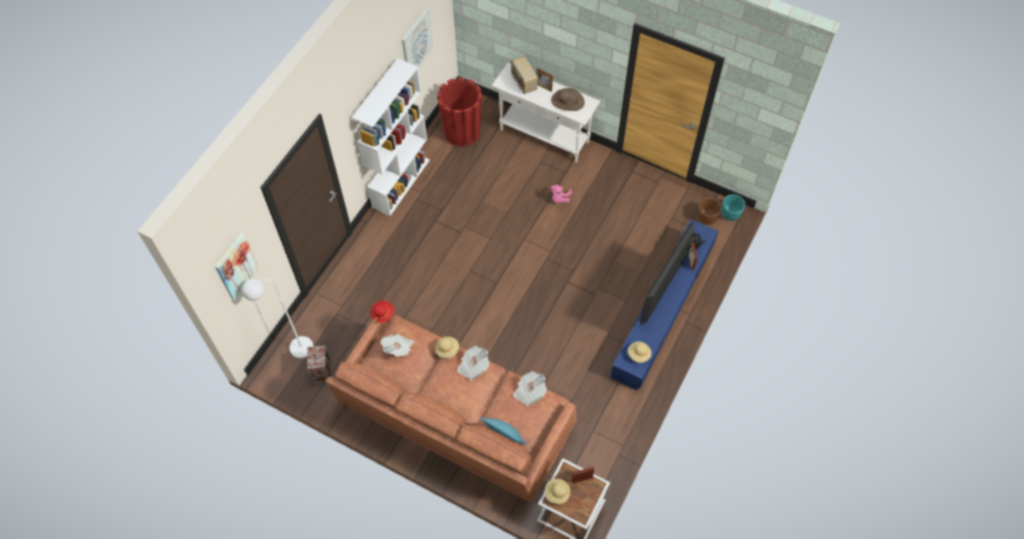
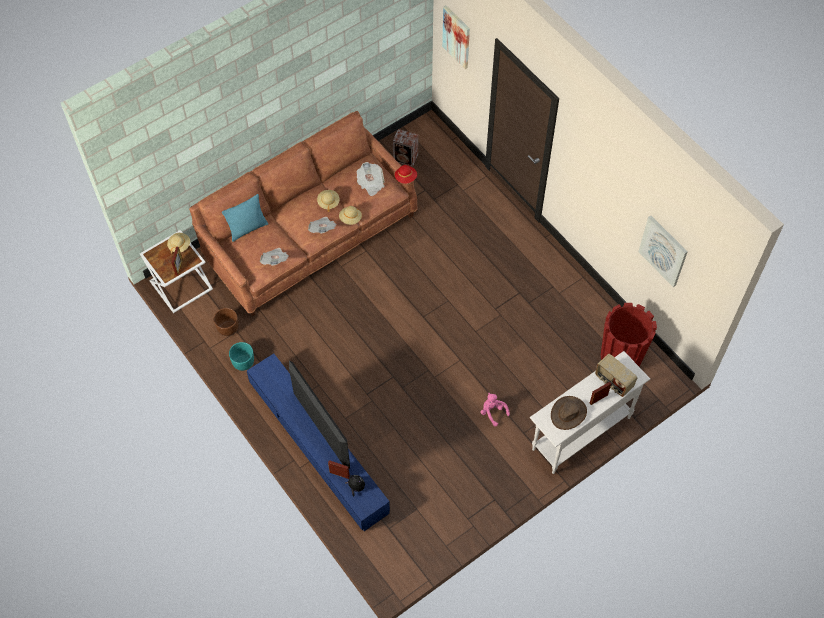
camera: 115 degrees right, 0 degrees up
white floor lamp [242,279,314,359] -> none
white bookcase [352,59,430,216] -> none
radio [511,56,538,94] -> radio turned 135 degrees counterclockwise [595,354,637,397]
beige hat [628,341,652,363] -> beige hat moved to [317,190,339,212]
brown planter [697,198,721,225] -> brown planter moved to [214,308,239,336]
turquoise planter [721,194,745,221] -> turquoise planter moved to [229,342,254,371]

